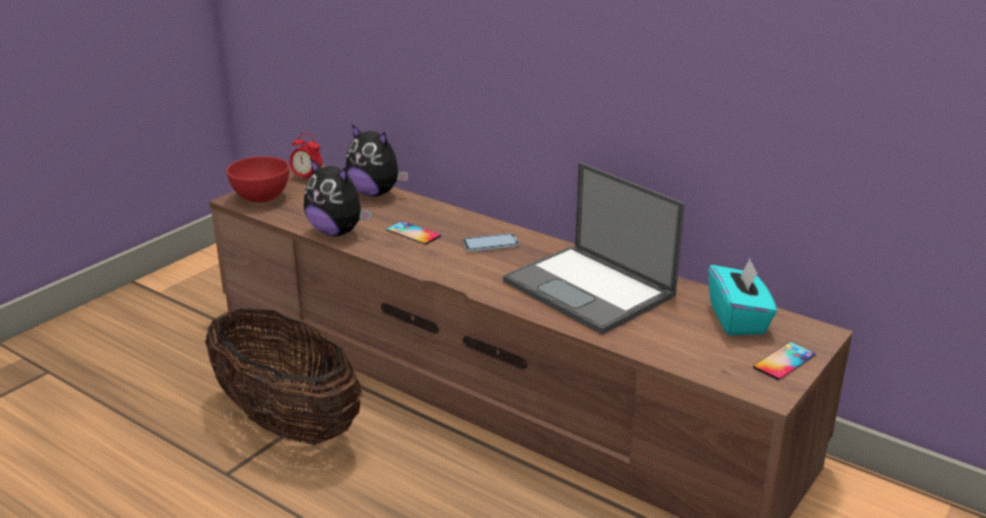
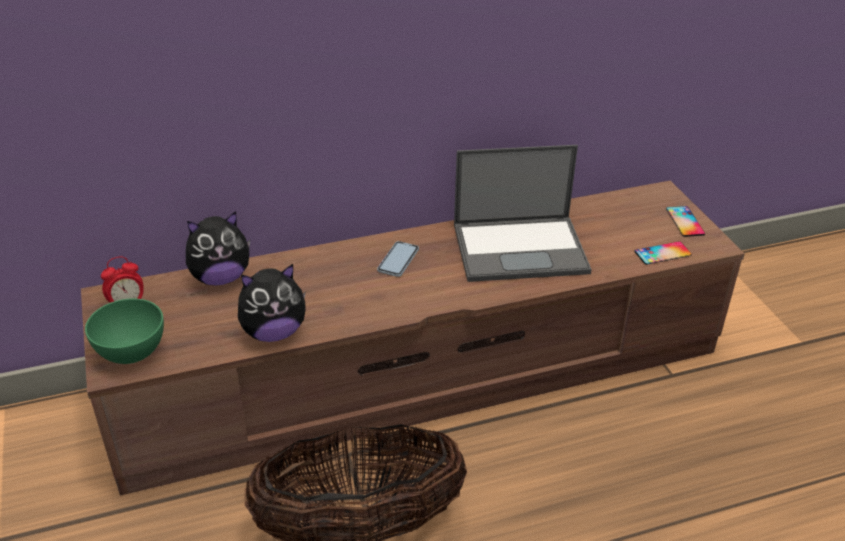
camera: 55 degrees left, 10 degrees up
red bowl [227,156,289,203] -> green bowl [85,298,164,364]
phone [386,221,441,244] -> phone moved to [635,241,692,265]
turquoise tissue box [708,258,777,335] -> none

